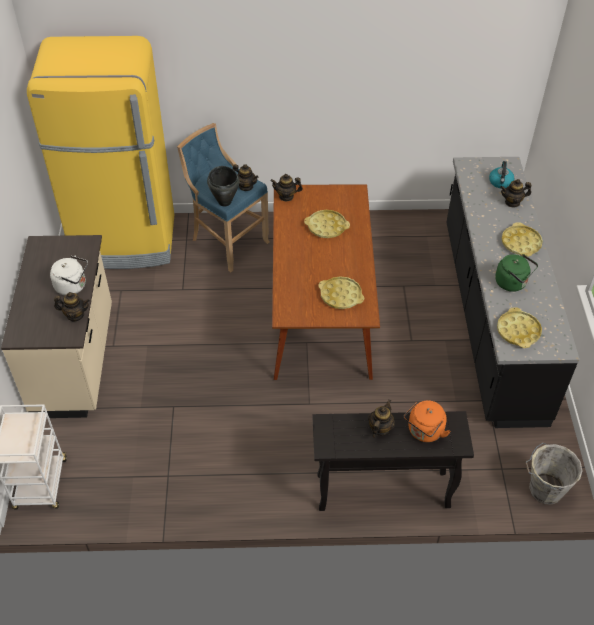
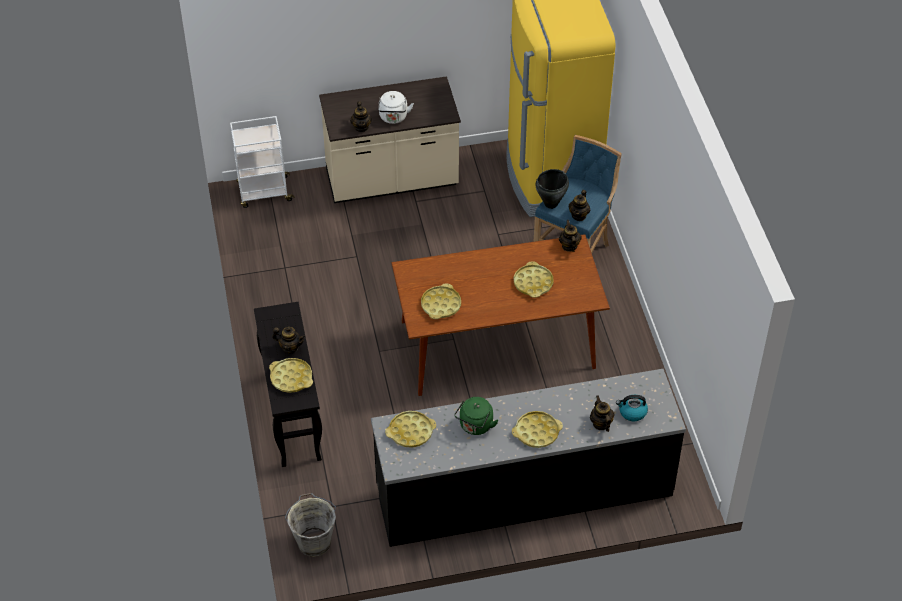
camera: 80 degrees right, 0 degrees up
orange kettle [404,400,451,442] -> yellow tray [269,358,313,393]

